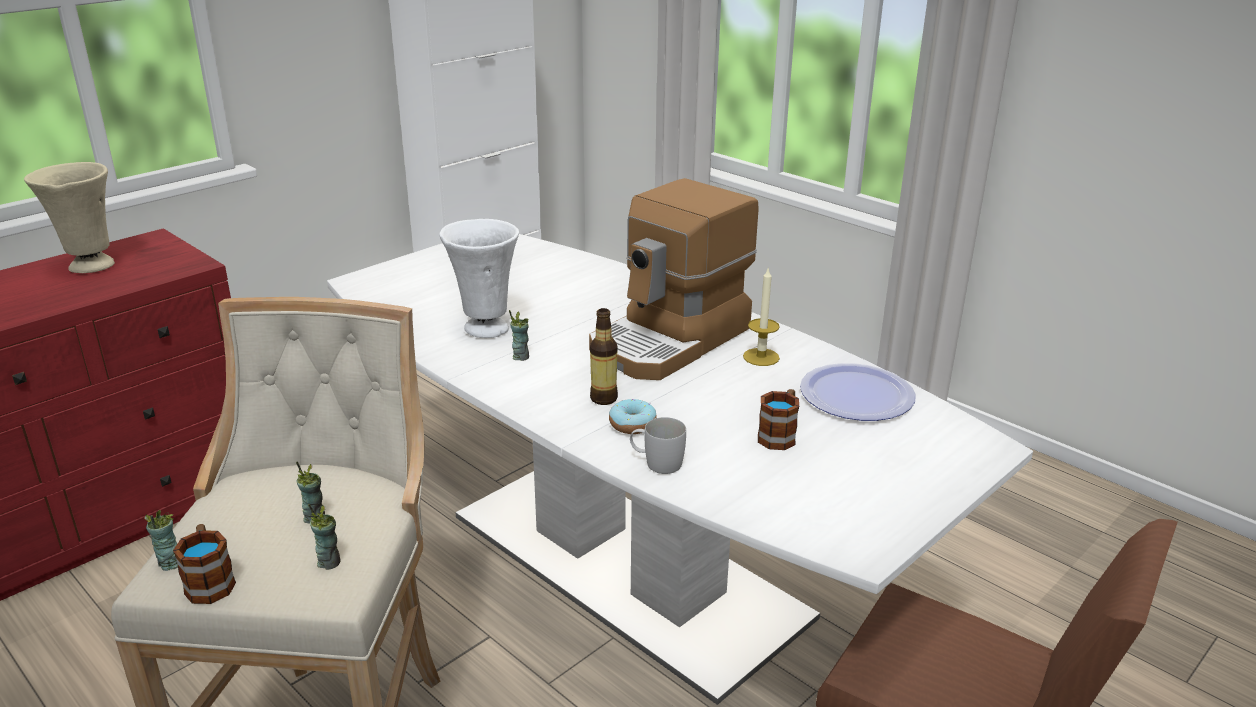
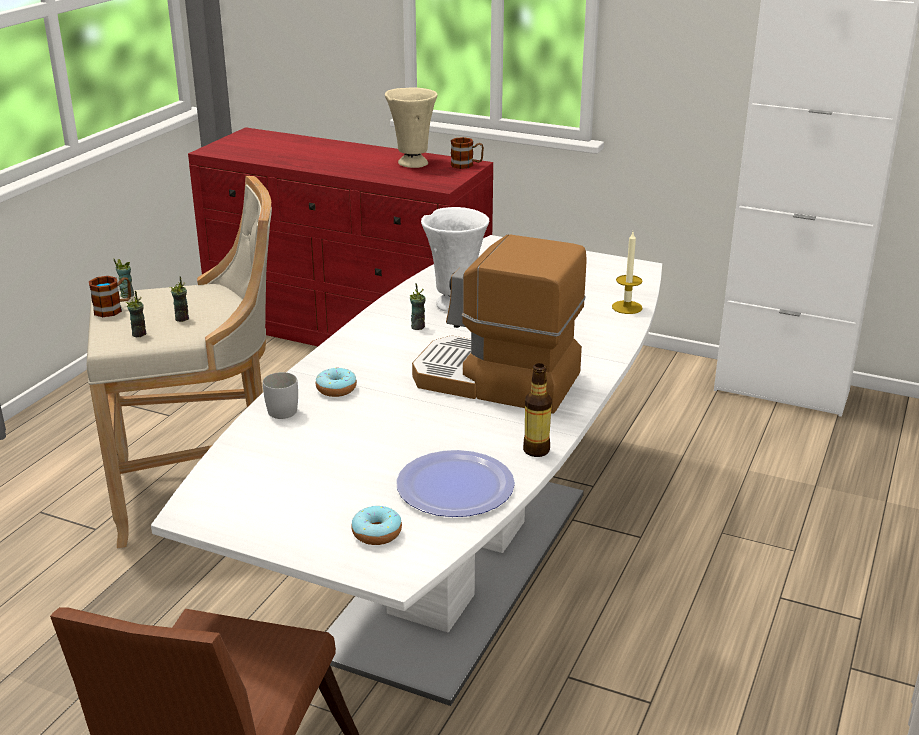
camera: 70 degrees right, 0 degrees up
bottle [590,308,618,405] -> bottle moved to [523,363,552,457]
candle [743,269,780,366] -> candle moved to [612,232,643,314]
mug [758,389,799,450] -> mug moved to [451,137,484,169]
none -> donut [351,506,402,545]

